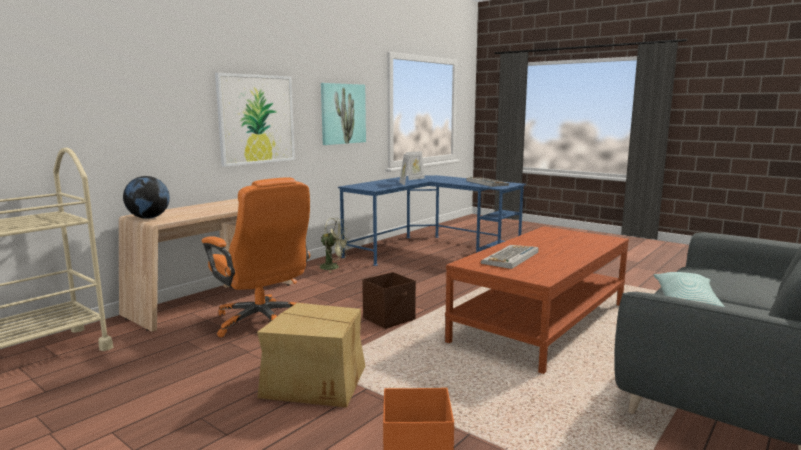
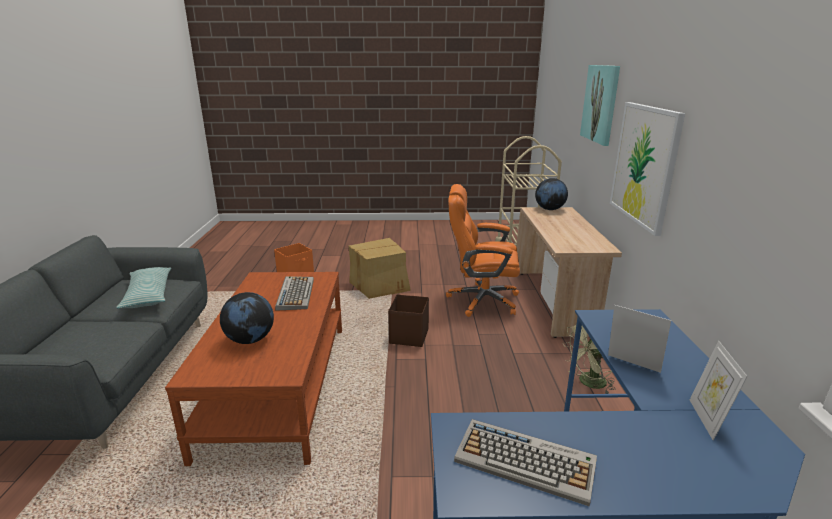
camera: 140 degrees right, 10 degrees up
picture [321,83,366,145] -> picture moved to [580,65,620,146]
none -> globe [220,292,274,344]

